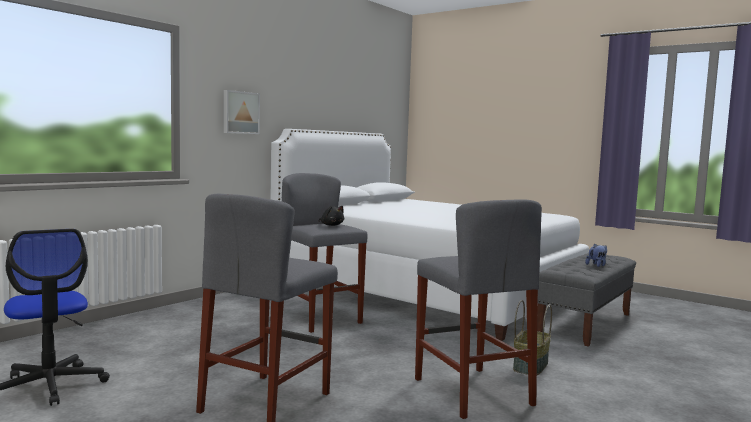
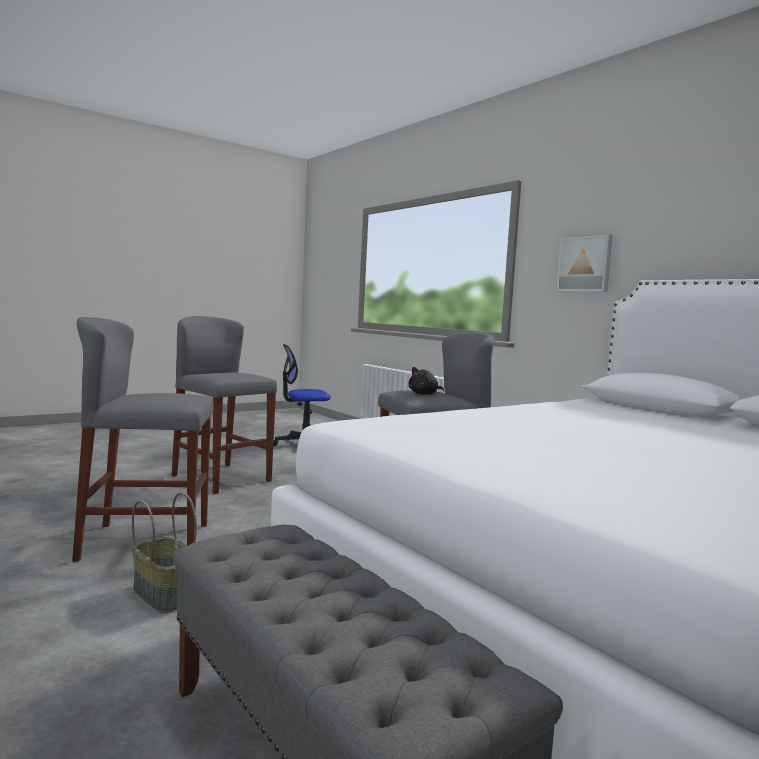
camera: 105 degrees right, 0 degrees up
plush toy [585,244,607,267] -> none

